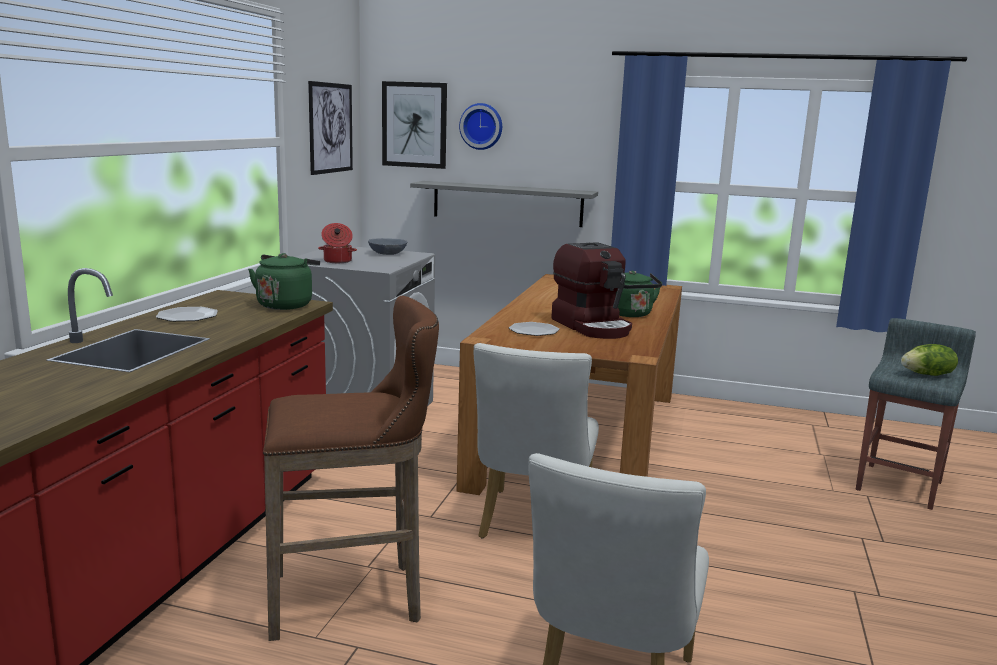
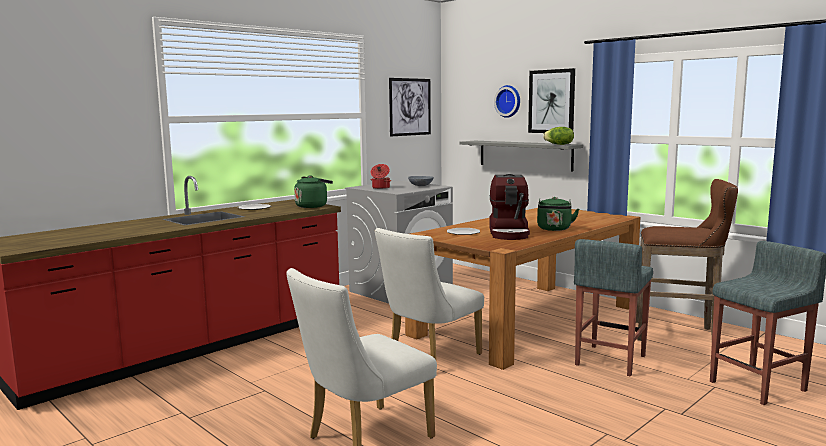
camera: 30 degrees right, 5 degrees down
brown stool [263,296,439,641] -> brown stool moved to [636,179,738,341]
picture [382,81,447,169] -> picture moved to [528,68,575,133]
lettuce [901,344,958,376] -> lettuce moved to [543,127,574,145]
none -> grey stool [574,239,653,377]

